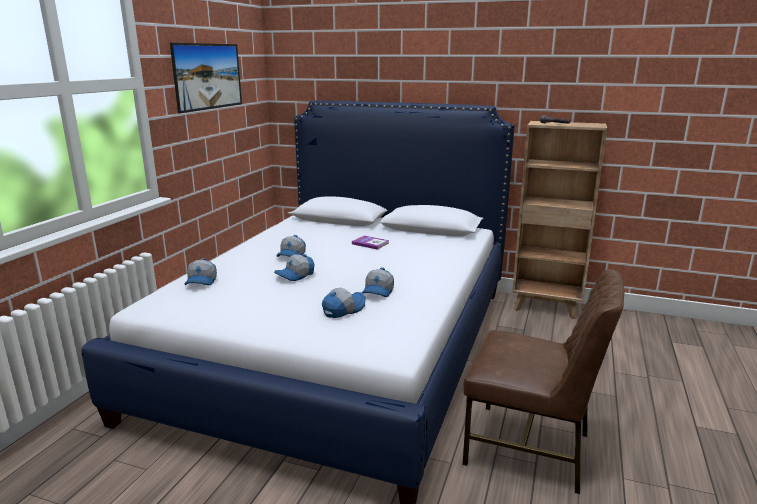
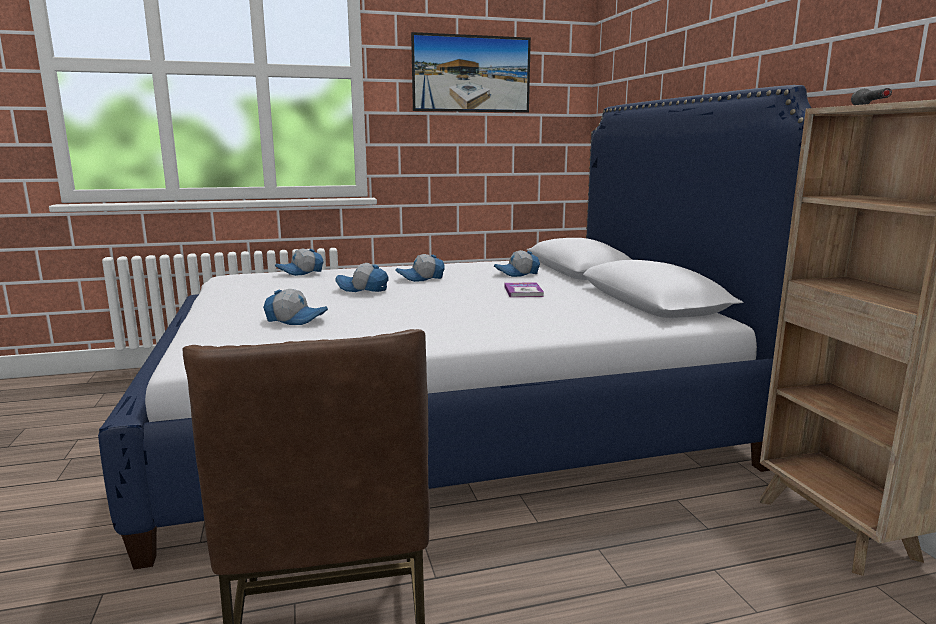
camera: 55 degrees right, 5 degrees down
cap [362,267,394,297] -> cap moved to [494,250,540,277]

